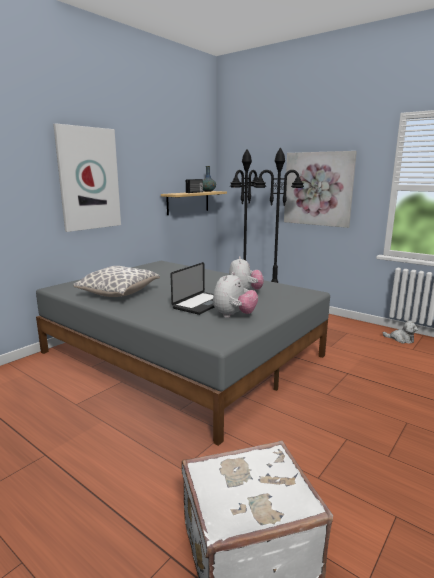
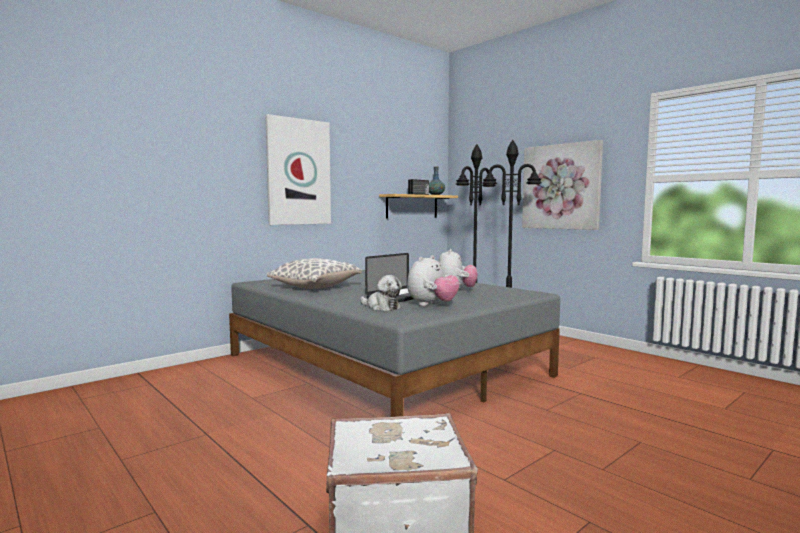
camera: 10 degrees right, 10 degrees down
plush toy [383,321,418,344] -> plush toy moved to [360,275,402,311]

